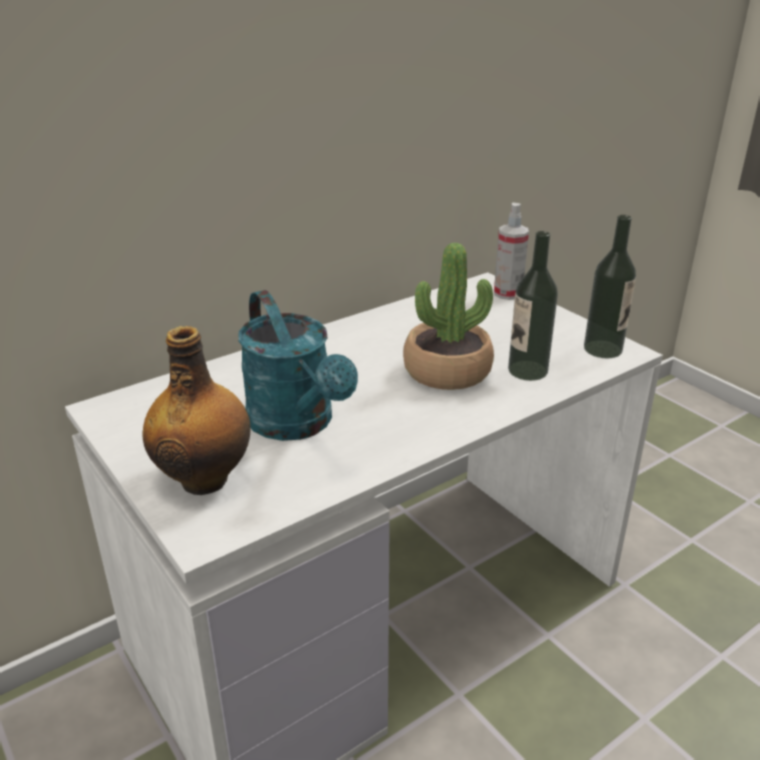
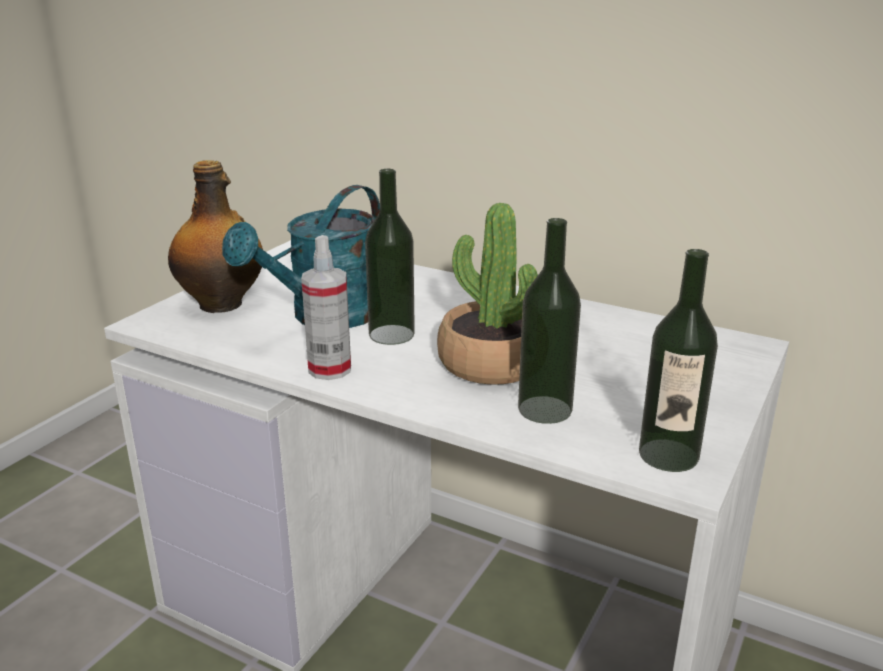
camera: 65 degrees right, 5 degrees down
spray bottle [494,203,529,300] -> spray bottle moved to [301,235,351,380]
none -> bottle [365,169,415,345]

